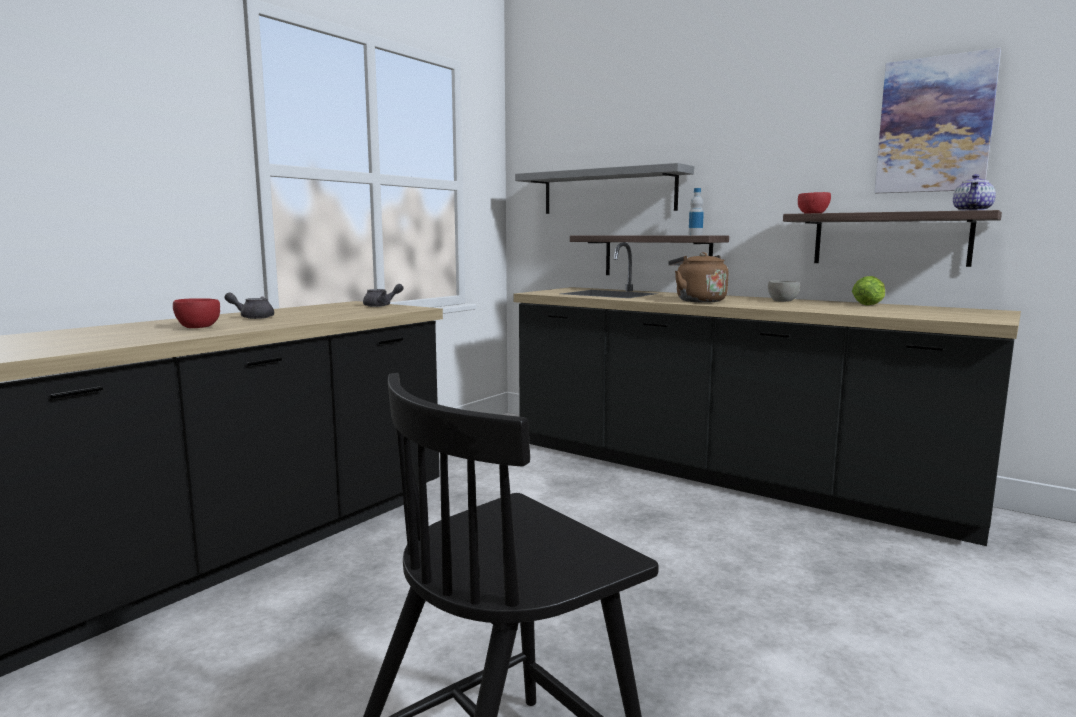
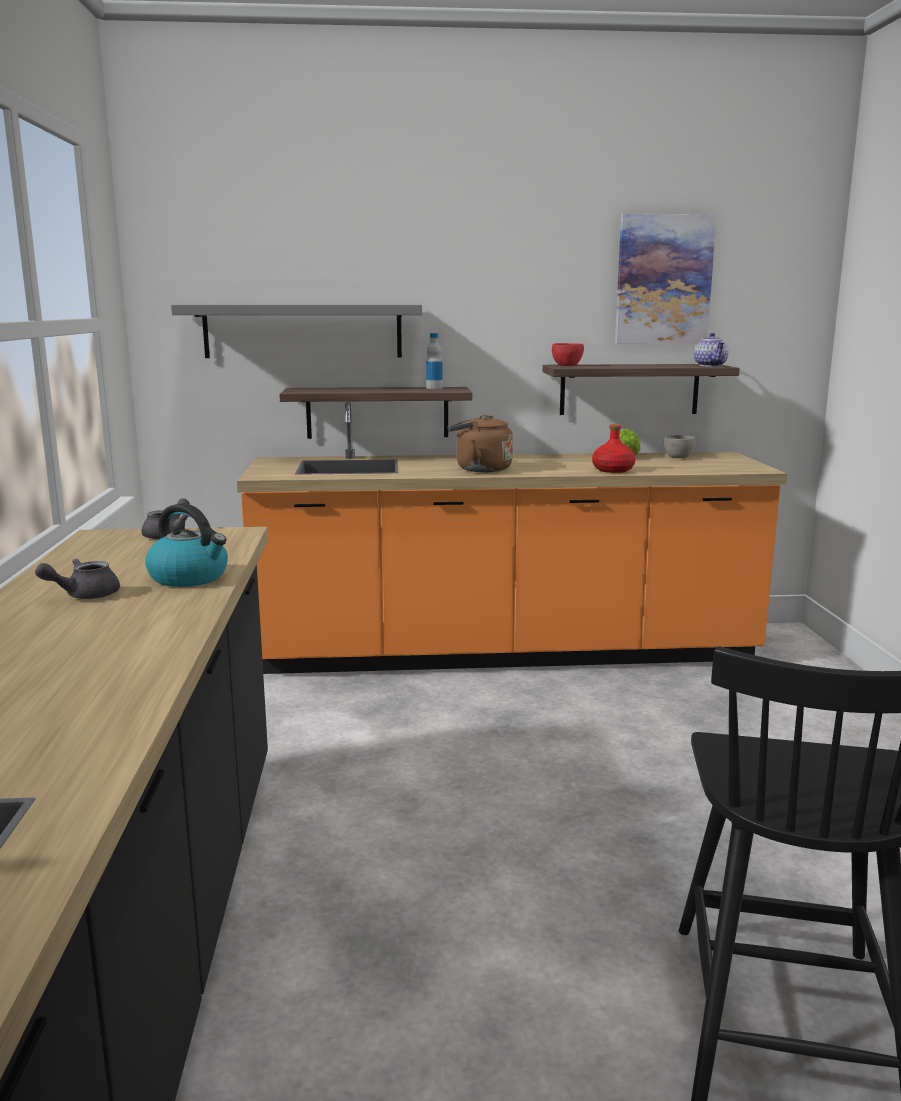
camera: 40 degrees left, 5 degrees up
red bowl [173,298,220,328] -> none
black counter [513,242,1021,546] -> orange counter [237,401,787,674]
grey bowl [768,281,800,302] -> grey bowl moved to [664,435,696,458]
none -> kettle [145,503,228,587]
none -> red bottle [592,424,635,473]

